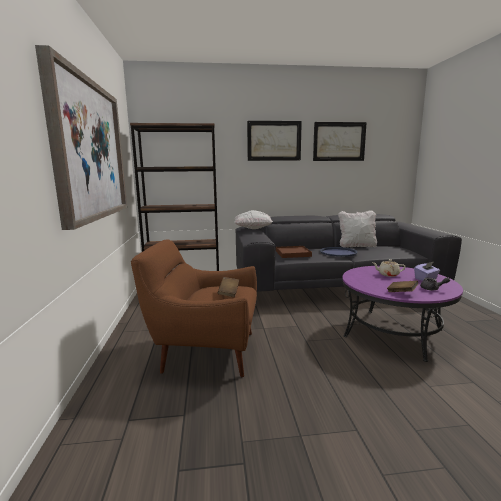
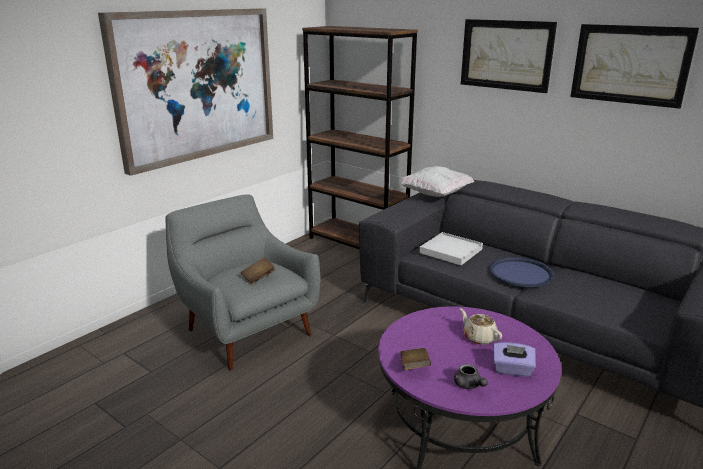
camera: 45 degrees right, 10 degrees up
brown armchair [131,239,257,377] -> grey armchair [165,194,320,370]
brown tray [276,246,312,258] -> white tray [419,232,483,265]
white pillow [338,210,377,248] -> none

